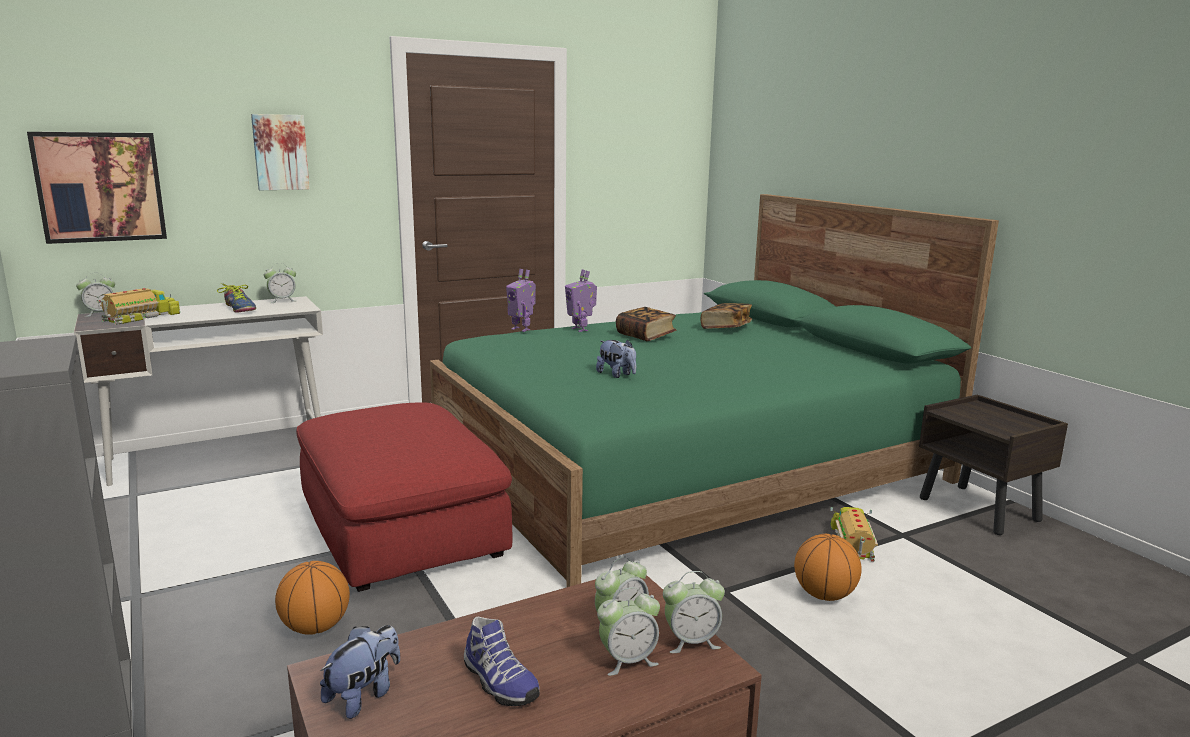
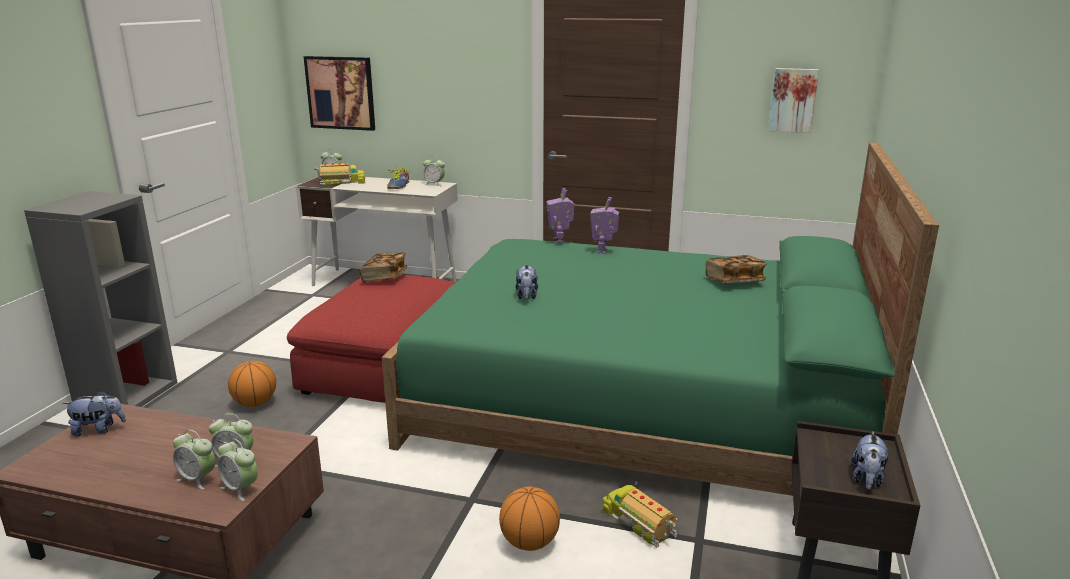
camera: 45 degrees right, 5 degrees up
picture [251,114,310,190] -> picture moved to [769,68,819,133]
shoe [464,617,540,706] -> none
book [616,307,676,341] -> book moved to [360,252,407,282]
toy truck [830,507,878,562] -> toy truck turned 90 degrees counterclockwise [602,481,678,548]
none -> plush toy [851,431,888,489]

